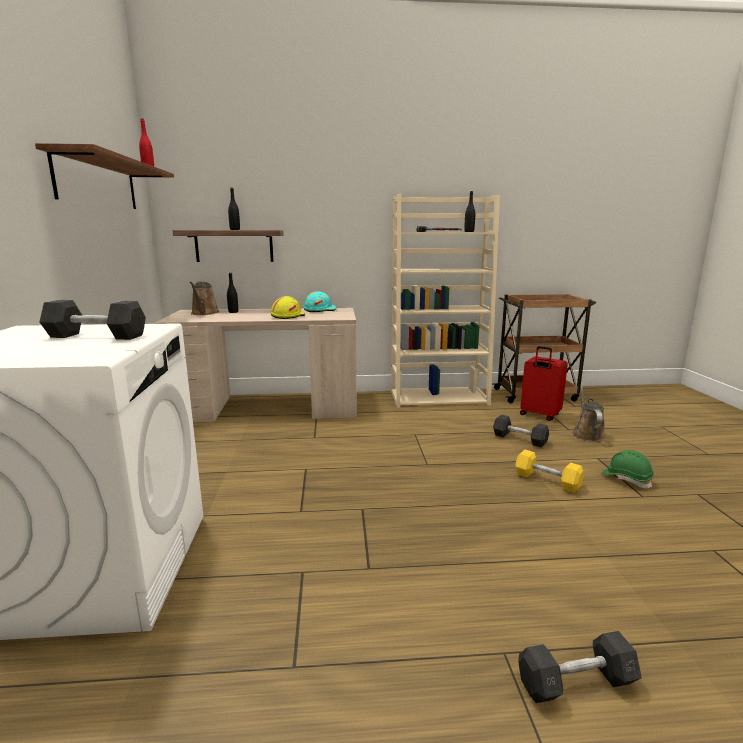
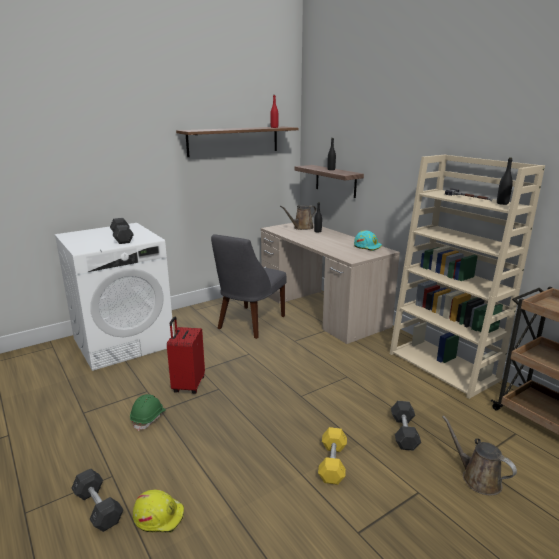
camera: 60 degrees right, 5 degrees up
yellow hard hat [271,296,305,319] -> yellow hard hat moved to [133,490,184,533]
red suitcase [520,346,568,421] -> red suitcase moved to [167,317,205,394]
brown watering can [573,386,605,442] -> brown watering can turned 105 degrees counterclockwise [442,415,517,495]
green hard hat [601,450,654,488] -> green hard hat moved to [130,394,166,431]
none -> grey chair [211,234,287,339]

